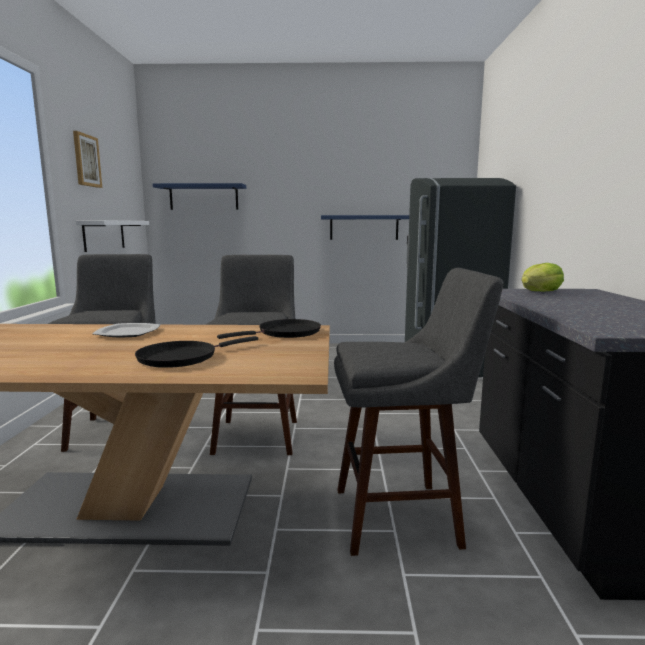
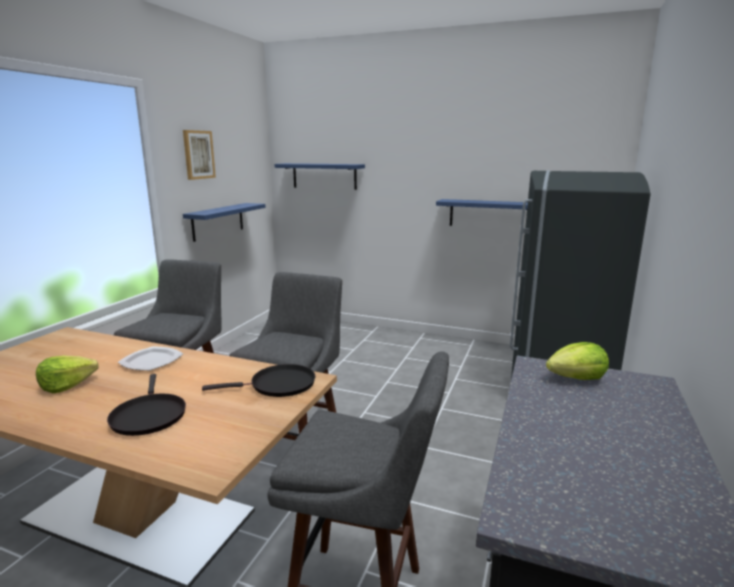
camera: 20 degrees right, 5 degrees up
white shelf [75,220,149,252] -> blue shelf [183,203,266,242]
black frying pan [135,336,258,368] -> black frying pan turned 90 degrees counterclockwise [107,374,186,436]
none -> lettuce [36,356,99,393]

